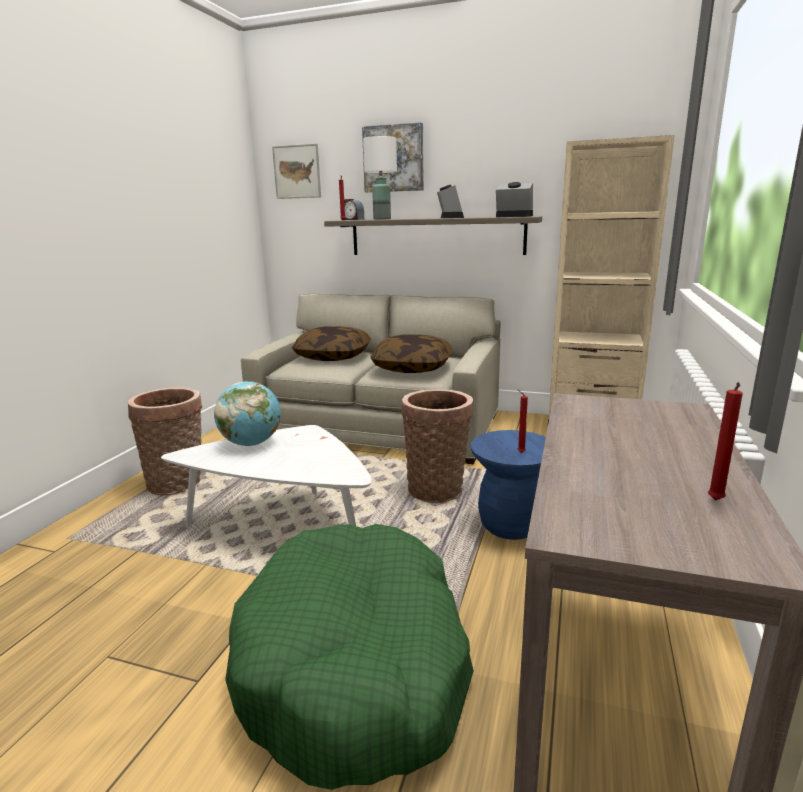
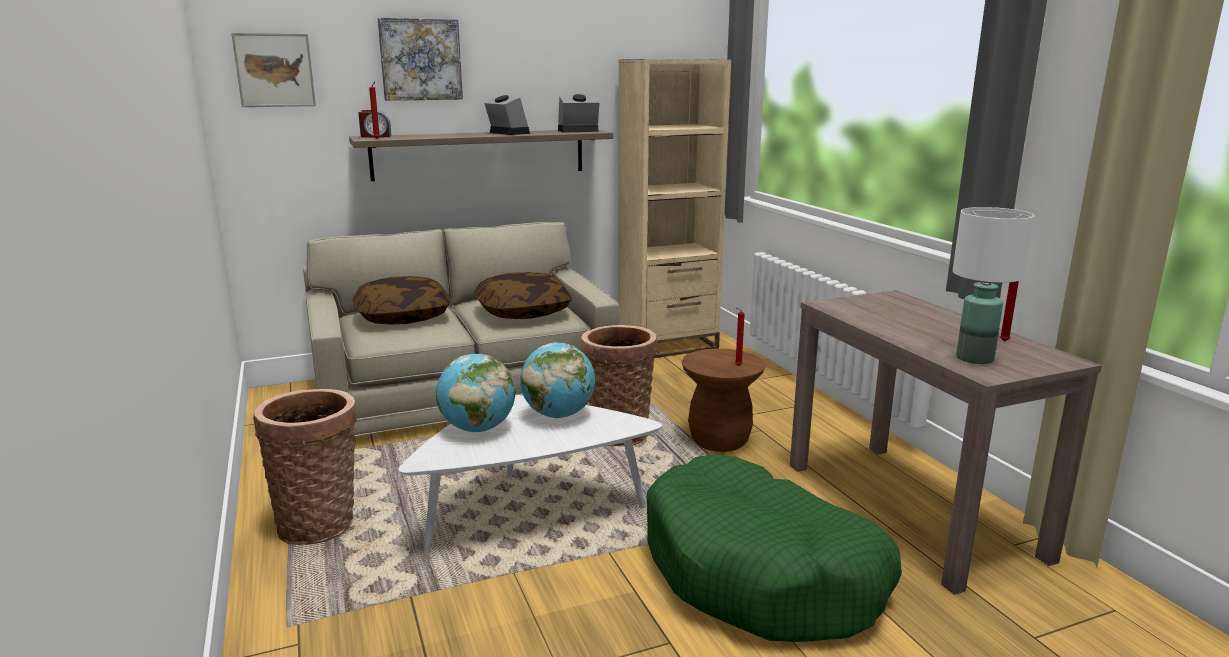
camera: 40 degrees left, 0 degrees up
white table lamp [363,136,397,220] -> white table lamp moved to [953,207,1034,364]
blue stool [471,430,546,540] -> brown stool [682,348,765,452]
none -> globe [520,342,595,418]

